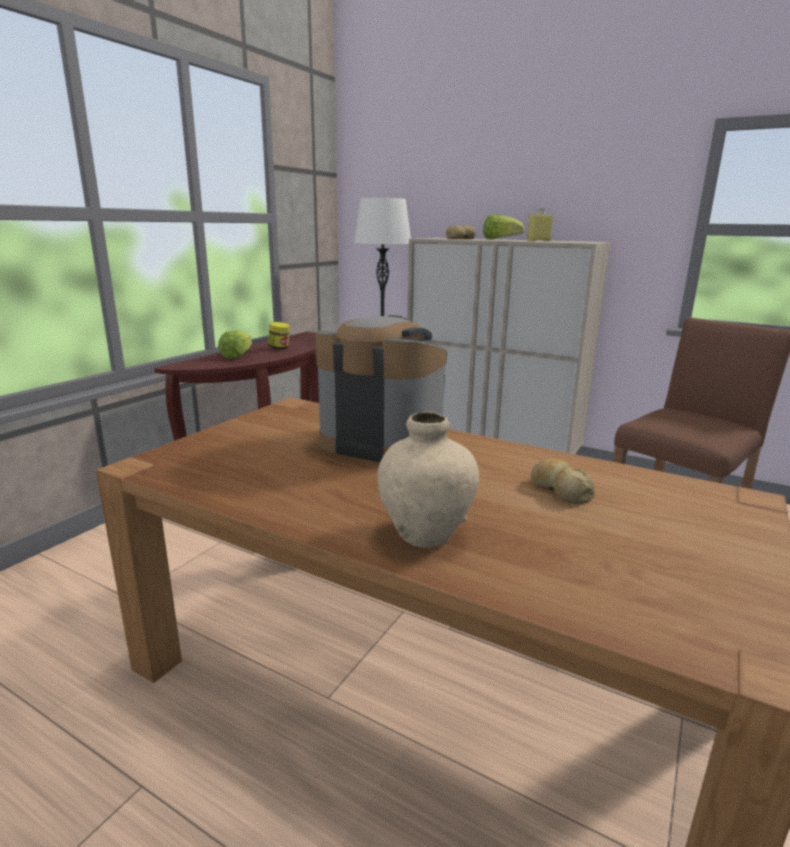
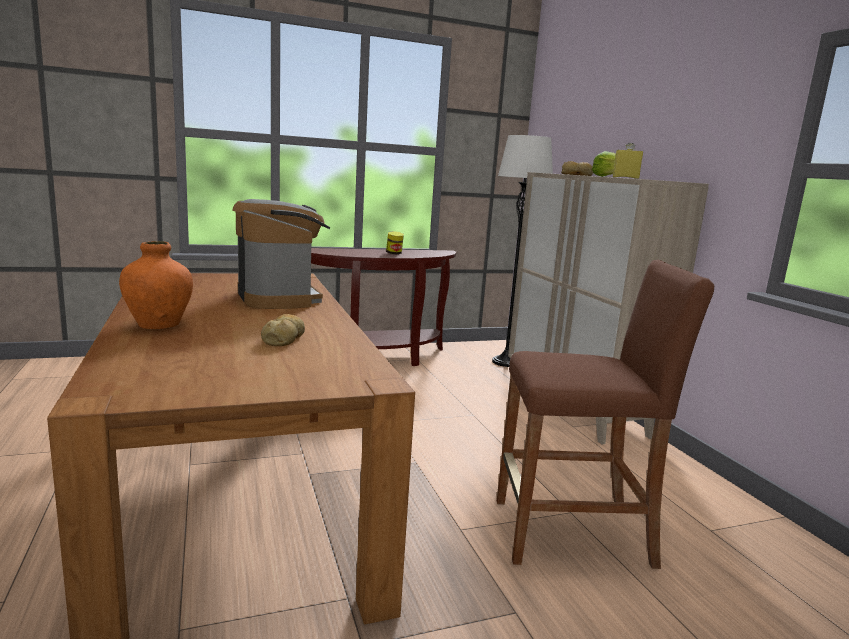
camera: 40 degrees right, 5 degrees down
lettuce [218,331,252,359] -> none
beige vase [377,412,479,548] -> orange vase [119,241,193,329]

